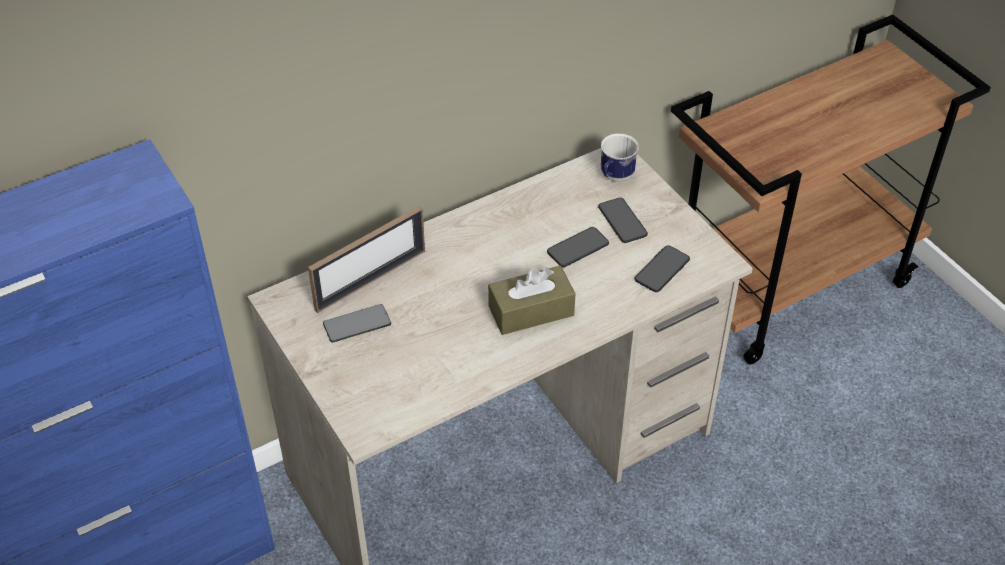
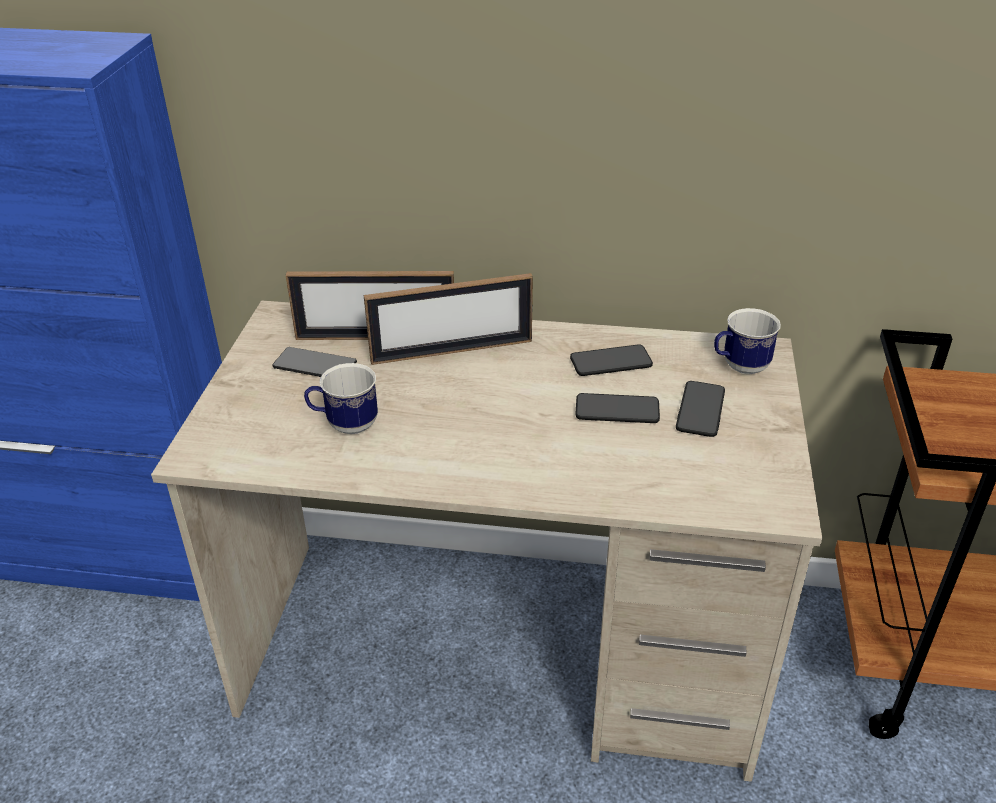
camera: 40 degrees right, 10 degrees down
brown tissue box [488,266,576,335] -> none
phone [634,245,690,292] -> phone moved to [570,344,653,376]
none -> mug [304,363,378,434]
none -> picture frame [364,273,533,365]

